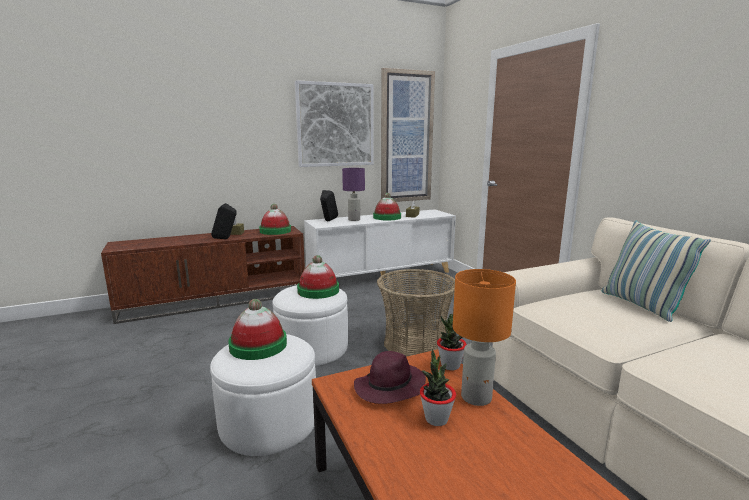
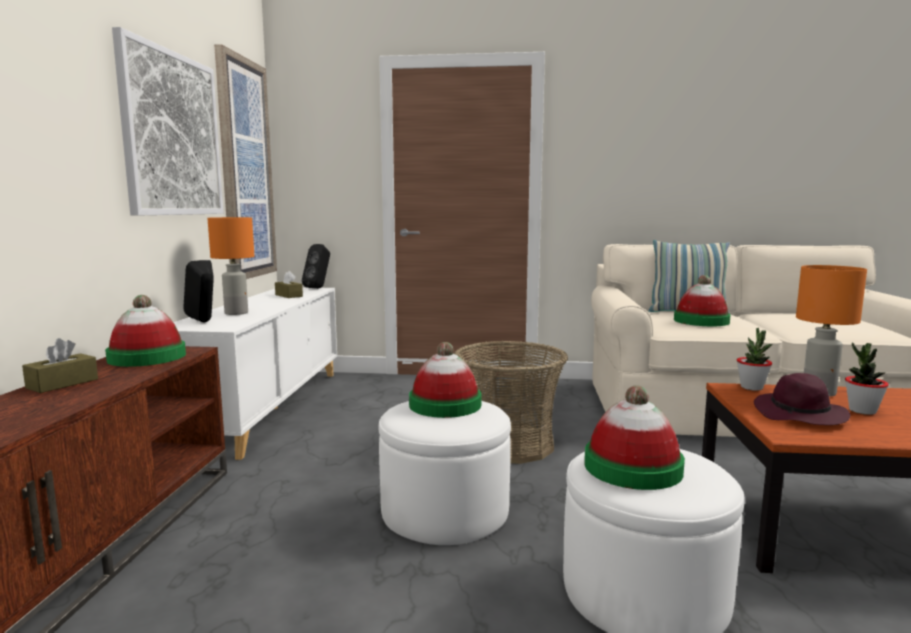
camera: 60 degrees left, 5 degrees down
black speaker [211,203,237,239] -> black speaker moved to [302,244,330,289]
purple table lamp [342,168,365,221] -> orange table lamp [208,217,254,315]
hat [373,193,401,220] -> hat moved to [674,275,730,326]

